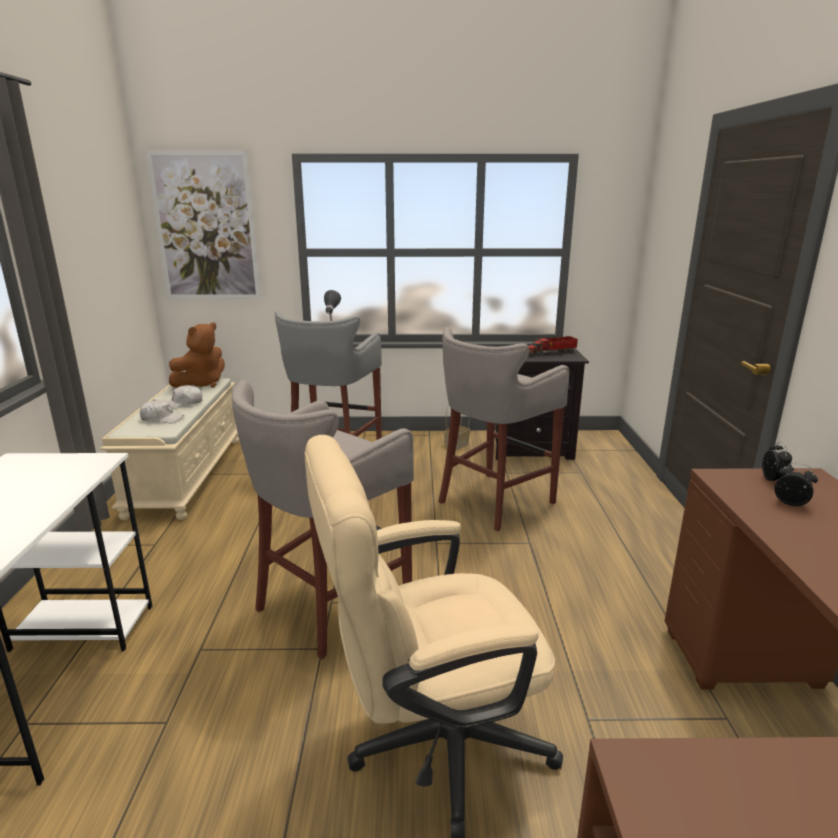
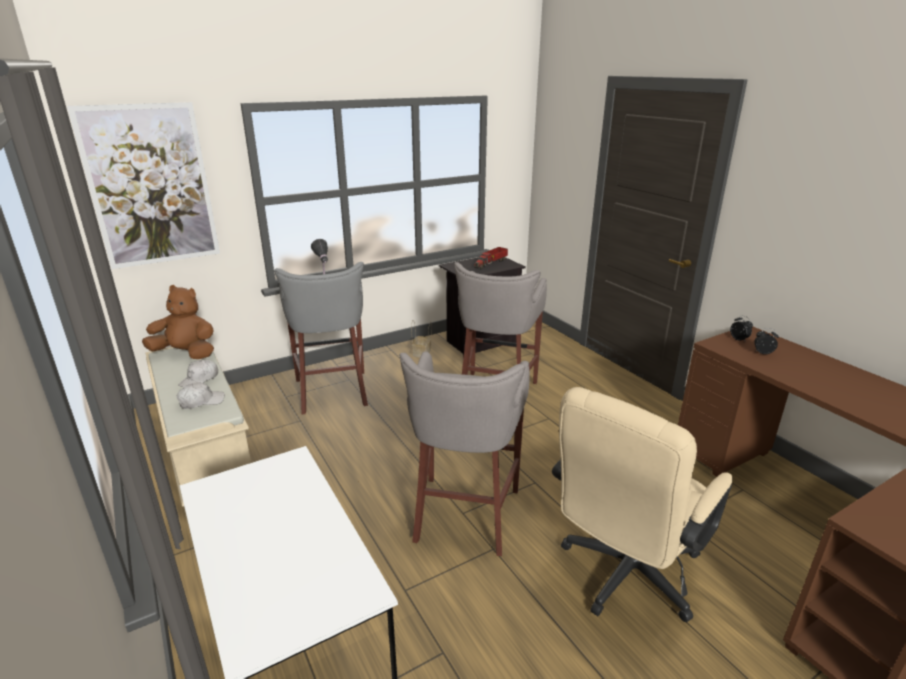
camera: 30 degrees left, 5 degrees up
brown plush toy [169,322,225,388] -> brown plush toy turned 90 degrees counterclockwise [142,285,214,359]

